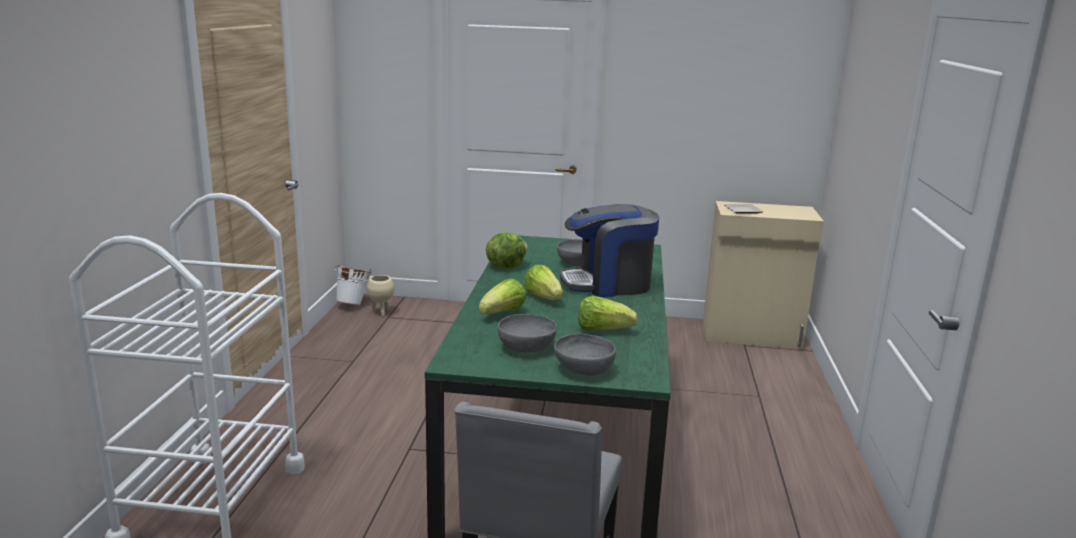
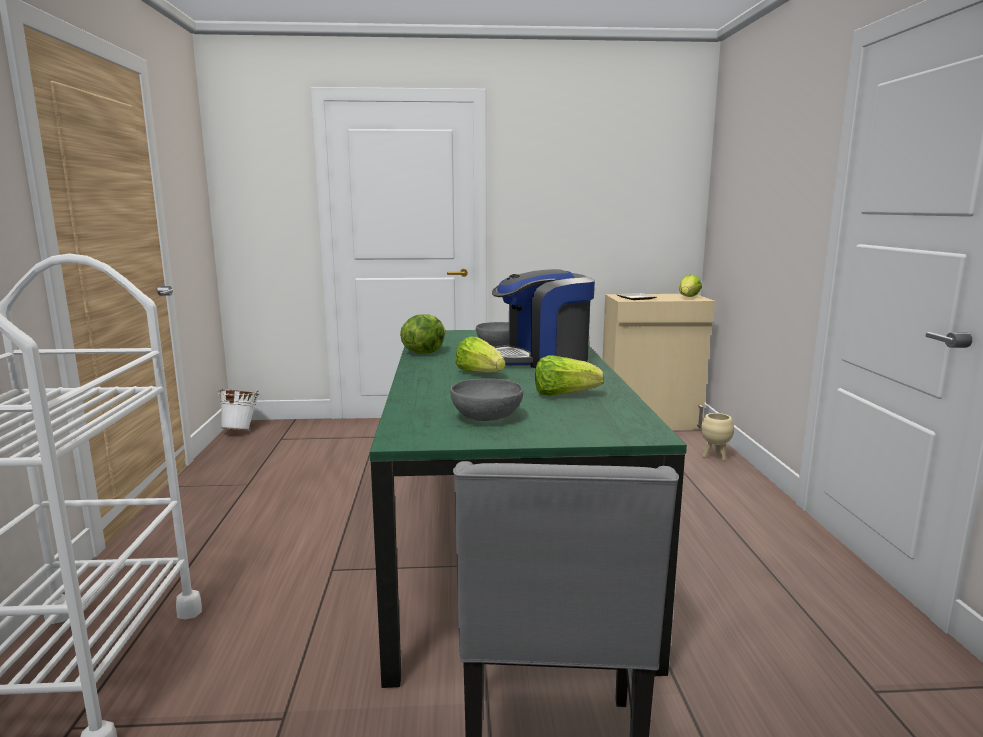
camera: 10 degrees left, 5 degrees down
beige planter [367,275,394,316] -> beige planter moved to [701,413,734,461]
lettuce [479,279,526,314] -> lettuce moved to [679,274,702,297]
grey bowl [554,334,616,376] -> none

